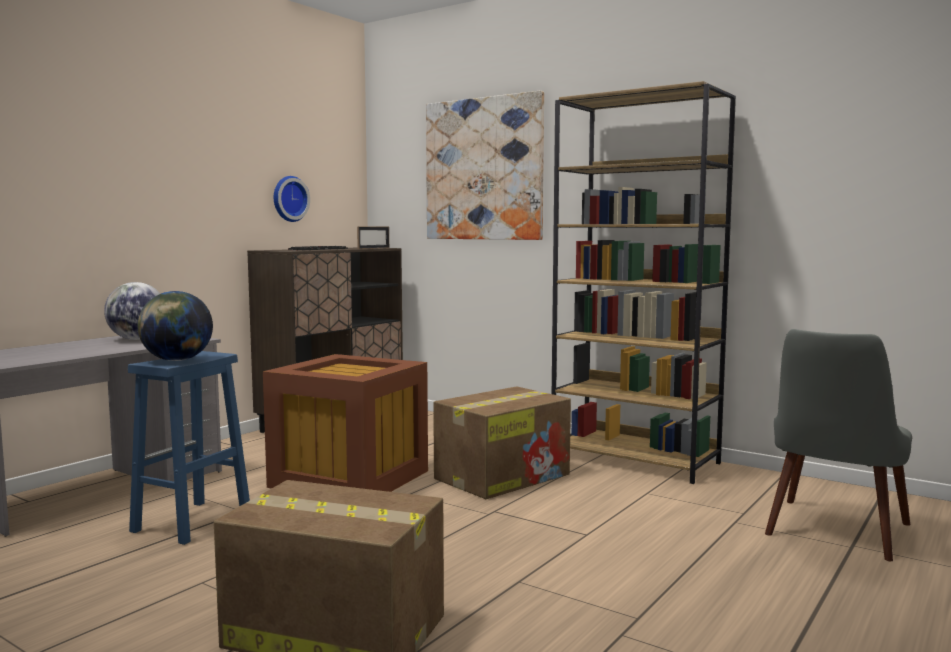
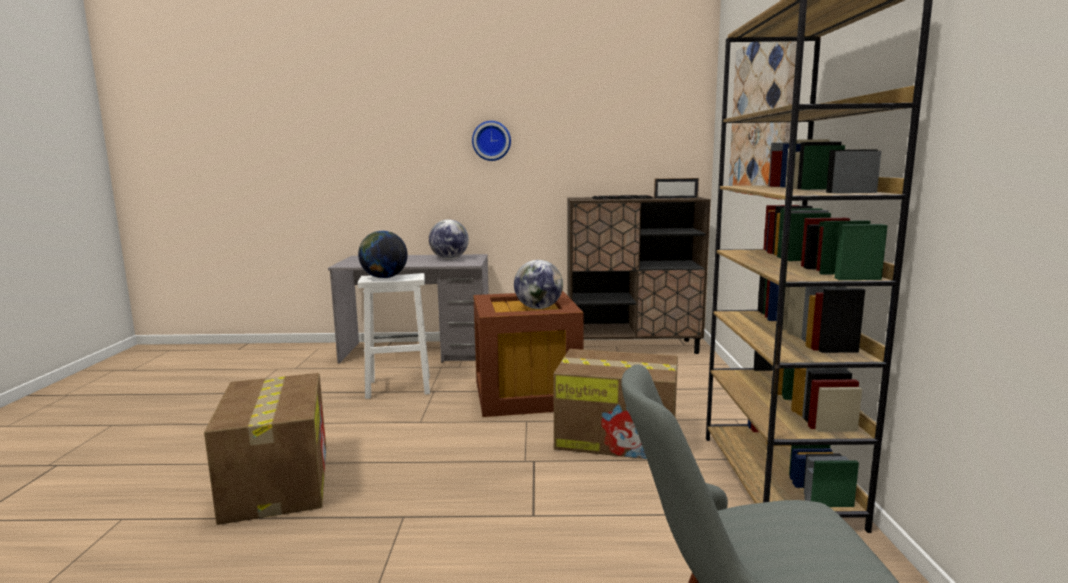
camera: 55 degrees right, 5 degrees up
blue stool [128,351,250,545] -> white stool [358,273,430,399]
wall clock [274,176,310,222] -> wall clock moved to [472,121,511,161]
none -> globe [514,260,563,309]

